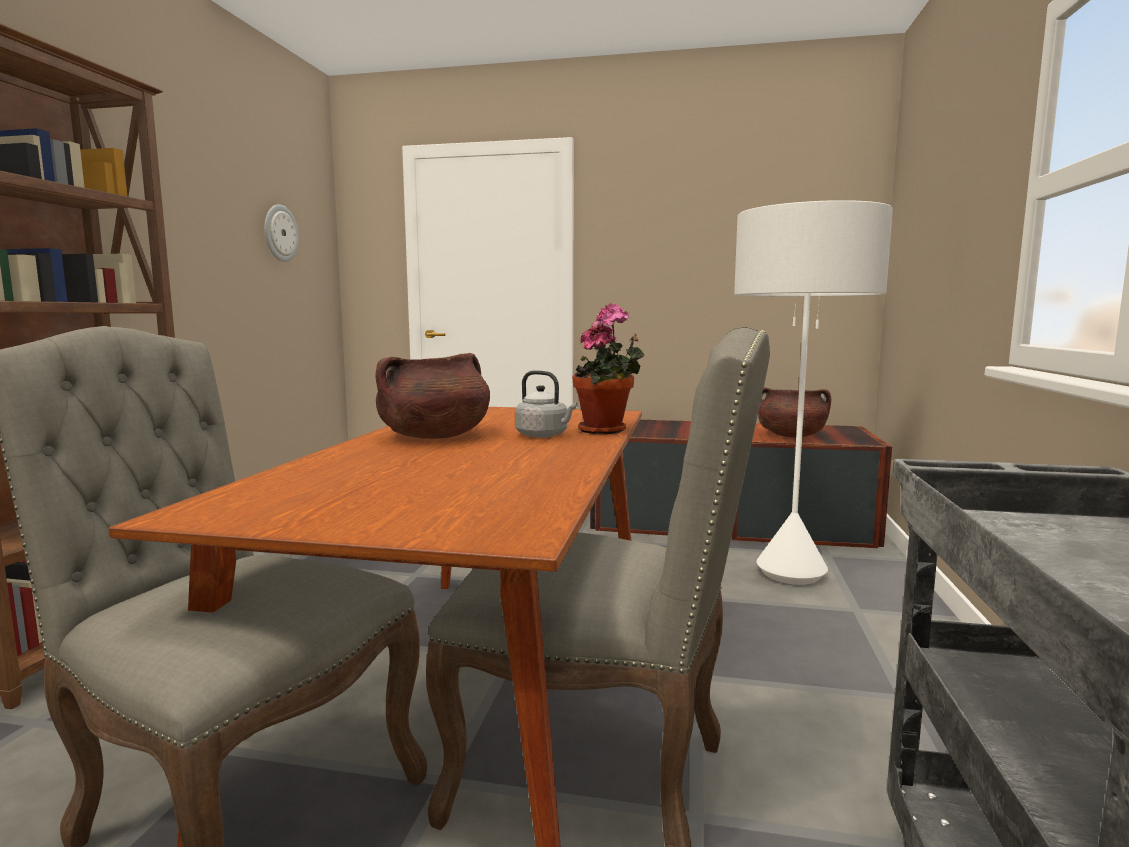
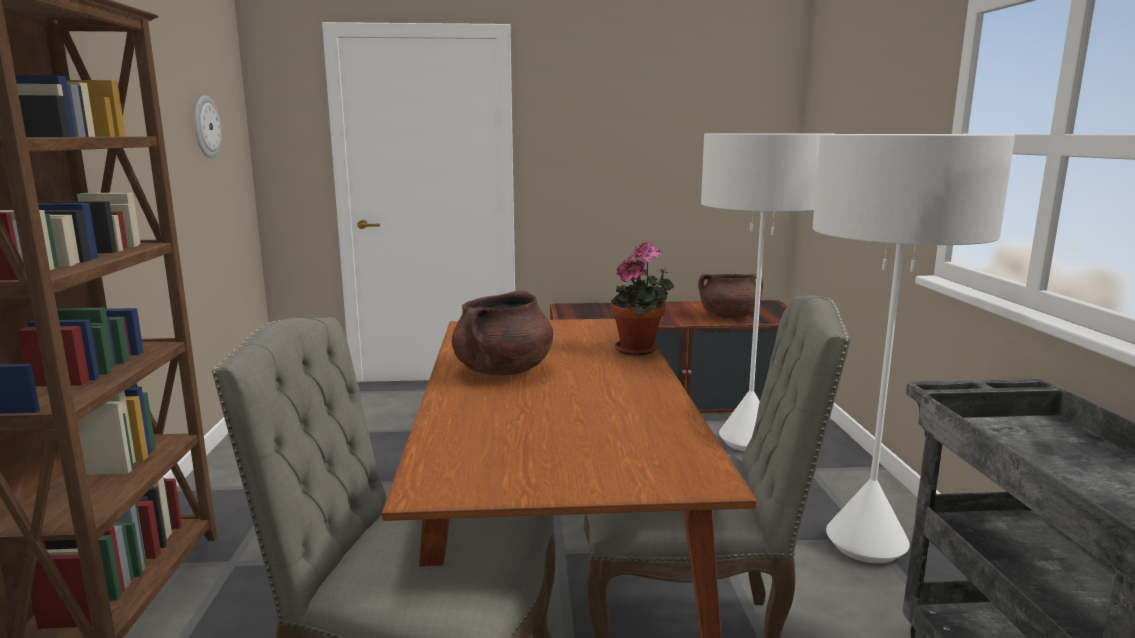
camera: 15 degrees left, 5 degrees up
grey kettle [515,370,578,438] -> none
none -> white floor lamp [813,134,1015,563]

